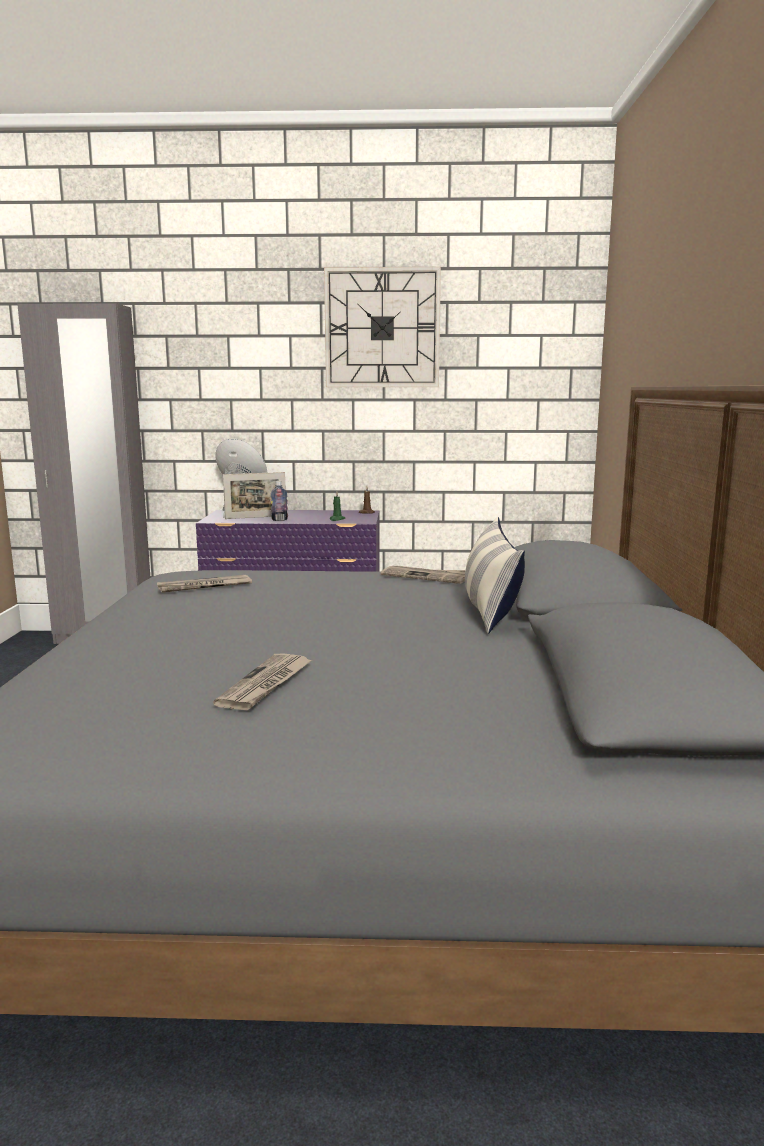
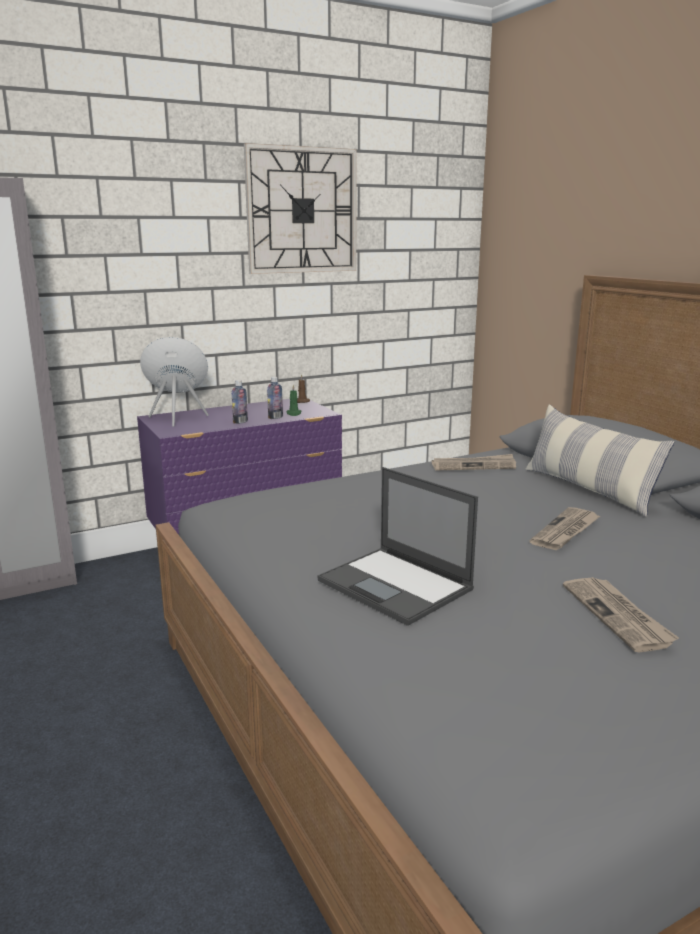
camera: 30 degrees left, 5 degrees up
newspaper [157,575,252,593] -> newspaper moved to [530,507,600,550]
picture frame [223,472,285,519] -> none
none -> bottle [267,377,283,419]
none -> laptop [317,467,478,626]

